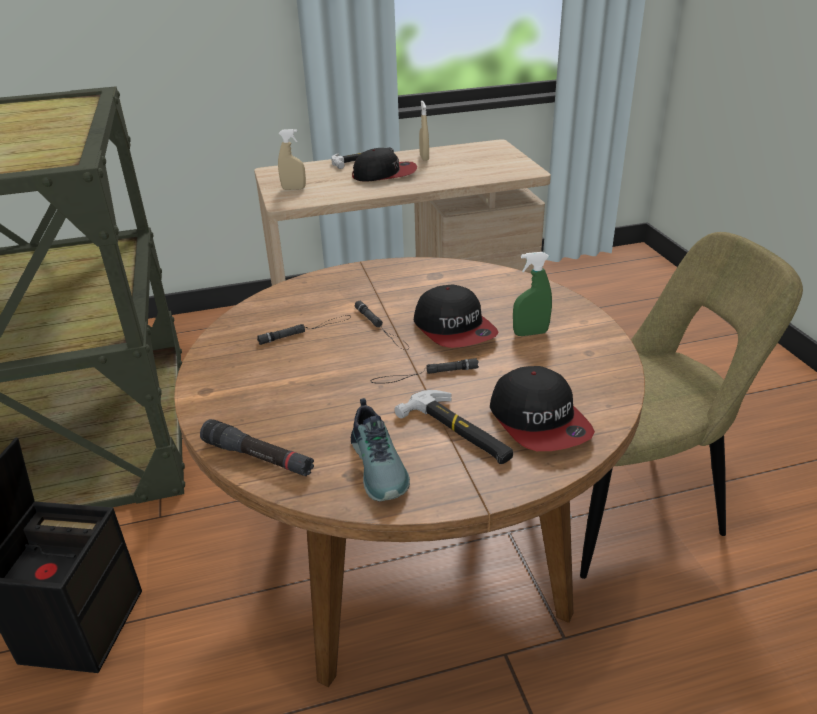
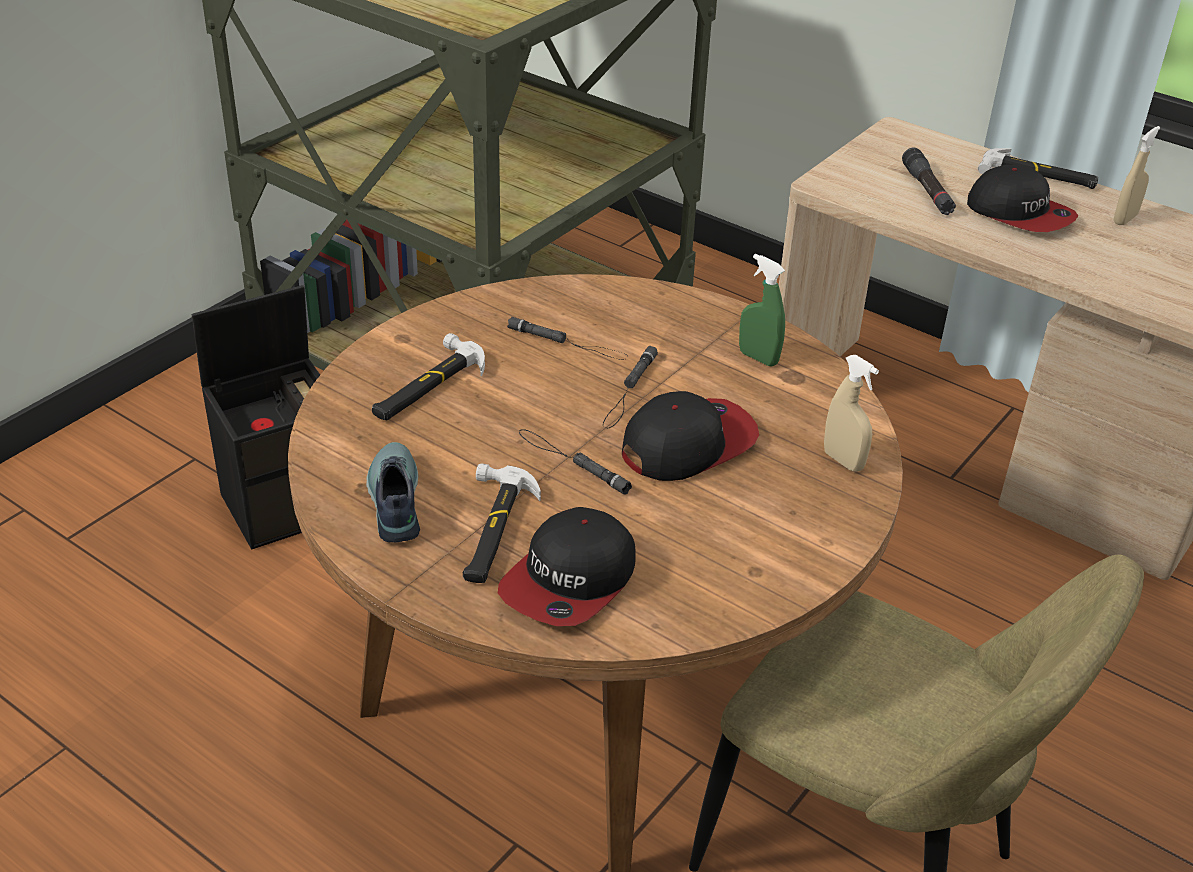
camera: 50 degrees right, 5 degrees up
black flashlight [200,419,314,476] -> black flashlight moved to [902,147,956,215]
beige spray bottle [278,129,306,190] -> beige spray bottle moved to [824,355,879,472]
shoe [351,398,410,502] -> shoe turned 135 degrees clockwise [366,442,420,542]
cap [414,285,499,348] -> cap turned 150 degrees counterclockwise [622,391,759,481]
green spray bottle [513,252,552,336] -> green spray bottle moved to [739,254,785,367]
none -> hammer [372,333,485,420]

